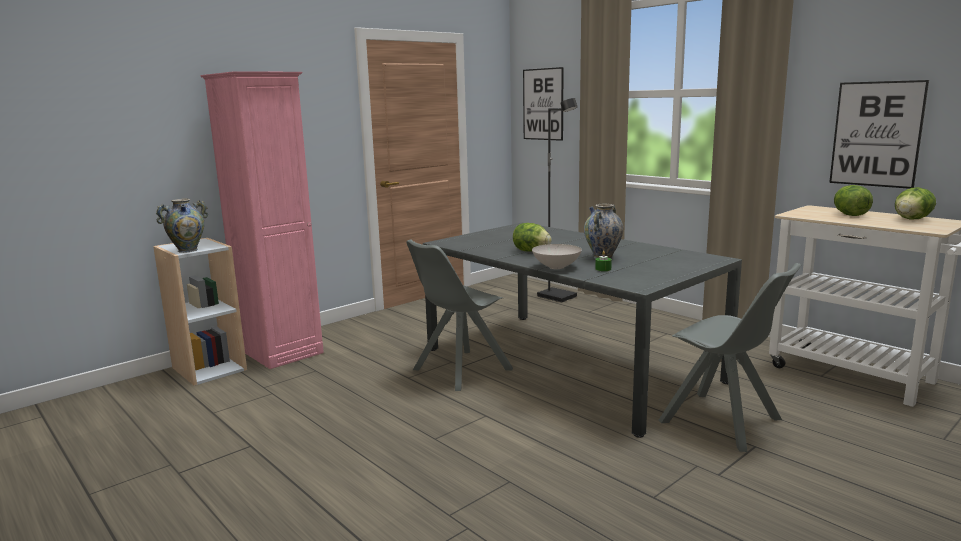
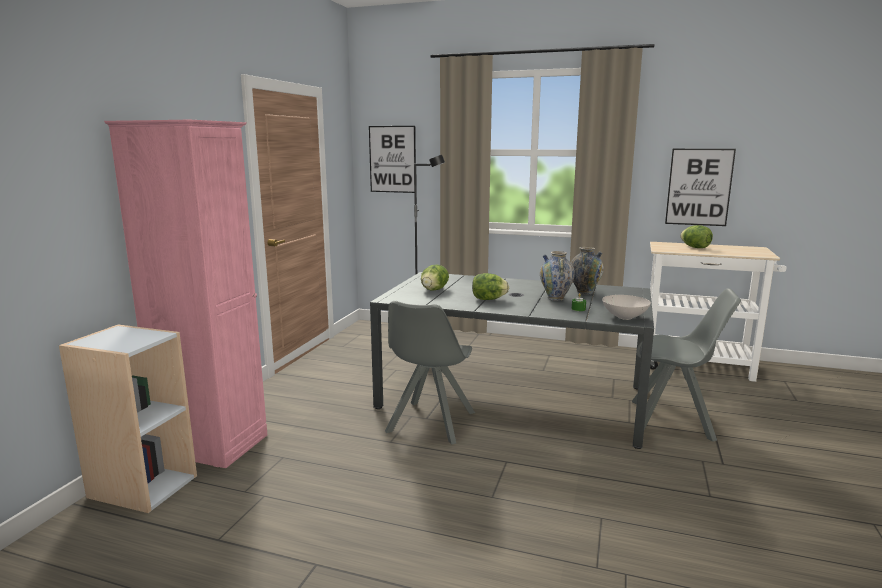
camera: 30 degrees left, 0 degrees up
vase [156,199,208,253] -> vase moved to [571,247,604,294]
white bowl [532,244,582,269] -> white bowl moved to [602,295,651,320]
lettuce [895,187,936,219] -> lettuce moved to [421,265,449,291]

